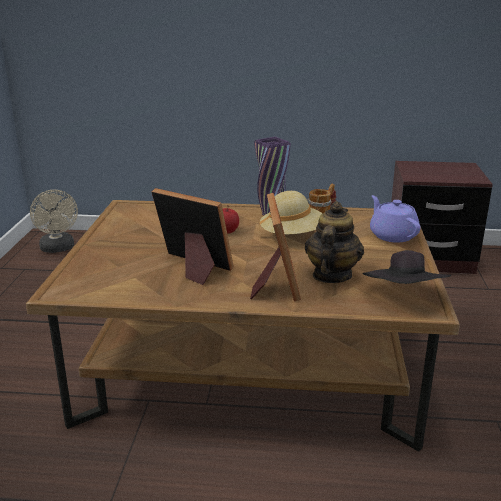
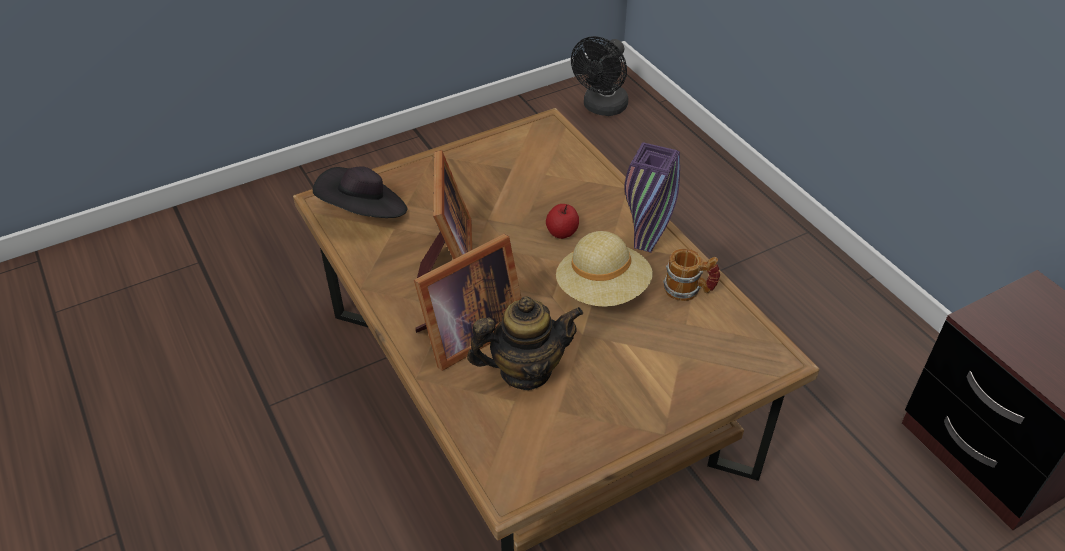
camera: 55 degrees right, 20 degrees up
beige fan [30,190,78,253] -> black fan [571,36,628,116]
black hat [362,250,451,284] -> black hat moved to [313,166,407,218]
purple teapot [370,195,421,243] -> none

